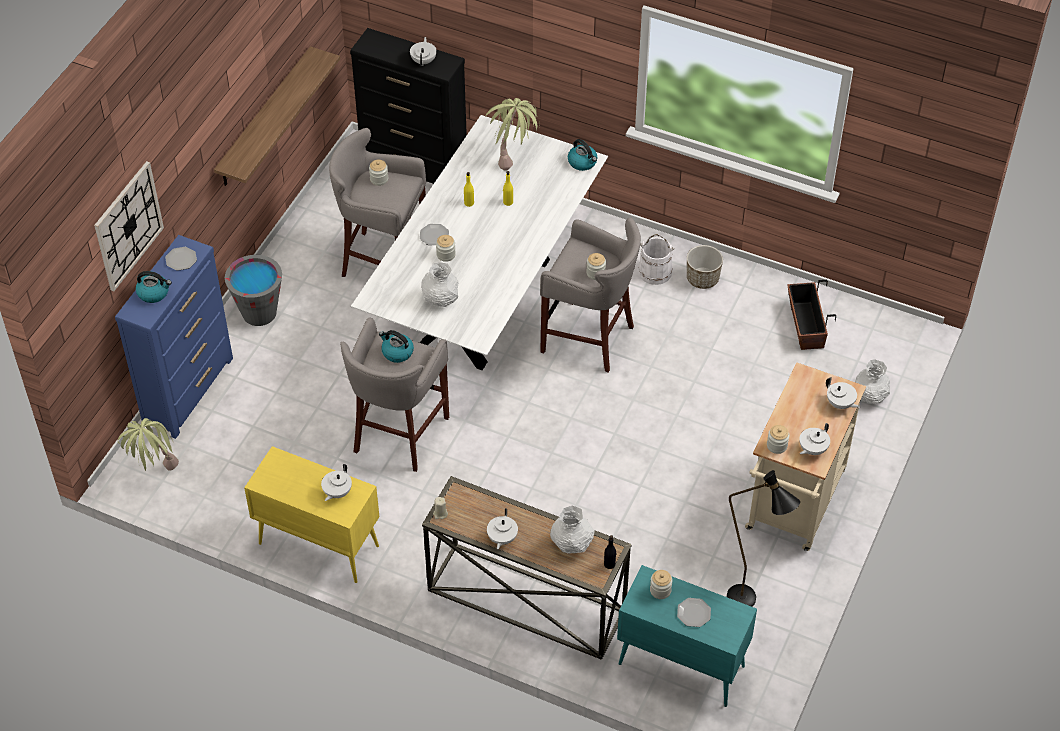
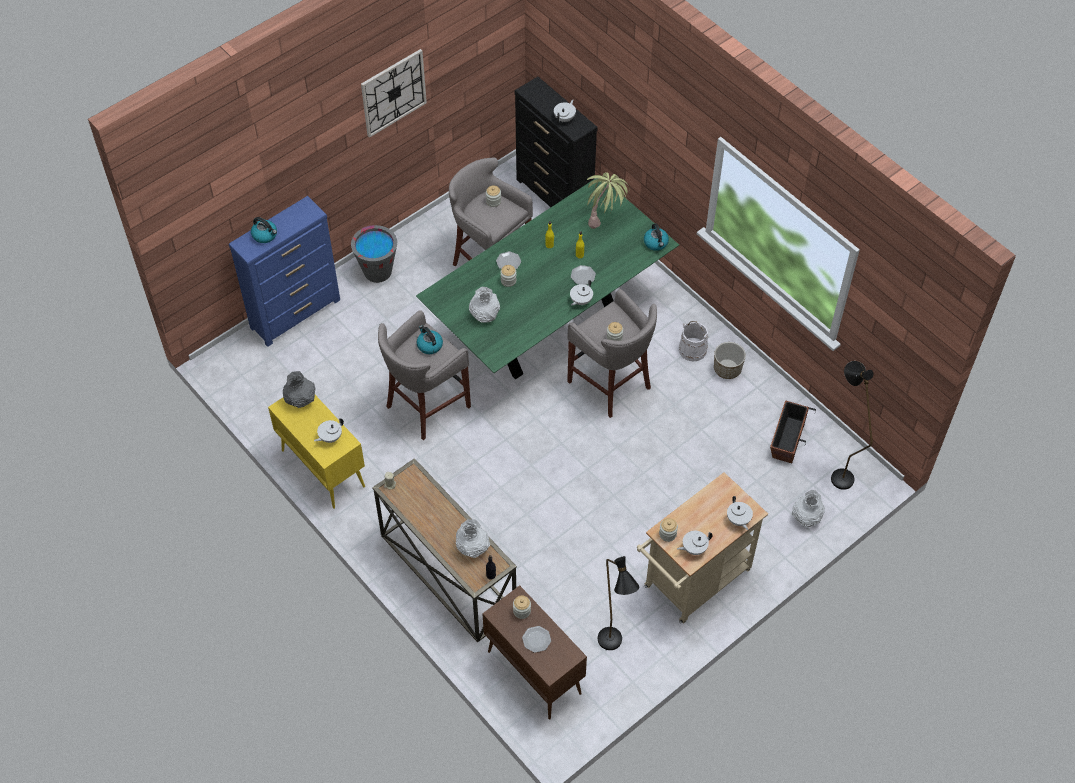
camera: 25 degrees right, 5 degrees up
wall clock [94,161,164,291] -> wall clock moved to [361,49,427,138]
potted plant [118,418,179,471] -> none
plate [165,247,197,271] -> plate moved to [571,265,596,285]
shelf [214,46,340,186] -> none
white dining table [351,115,608,370] -> green dining table [416,178,679,379]
white teapot [487,508,518,549] -> white teapot moved to [570,280,593,306]
turquoise cabinet [617,565,757,707] -> brown cabinet [482,585,587,719]
none -> grey vase [283,371,316,408]
none -> black floor lamp [831,361,873,490]

